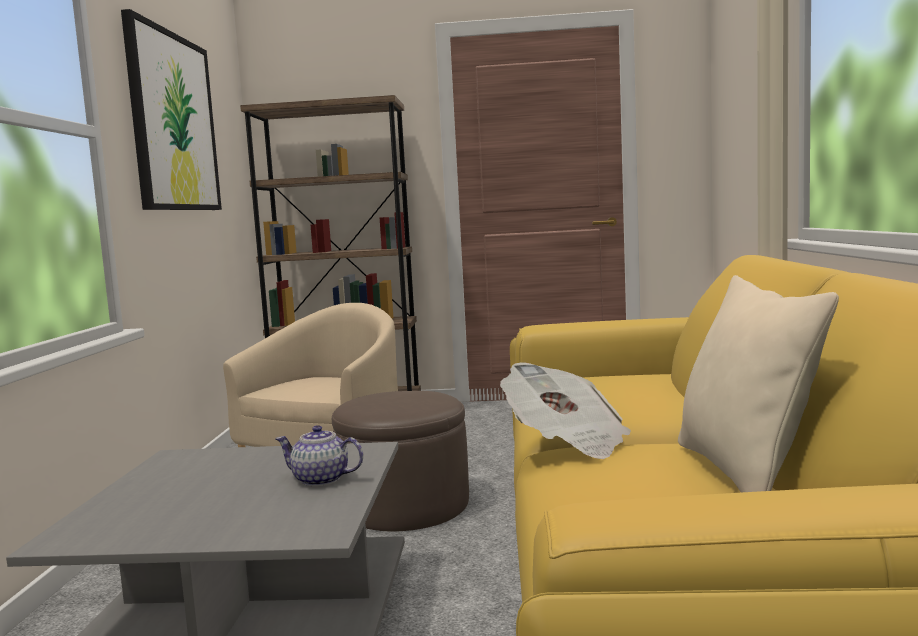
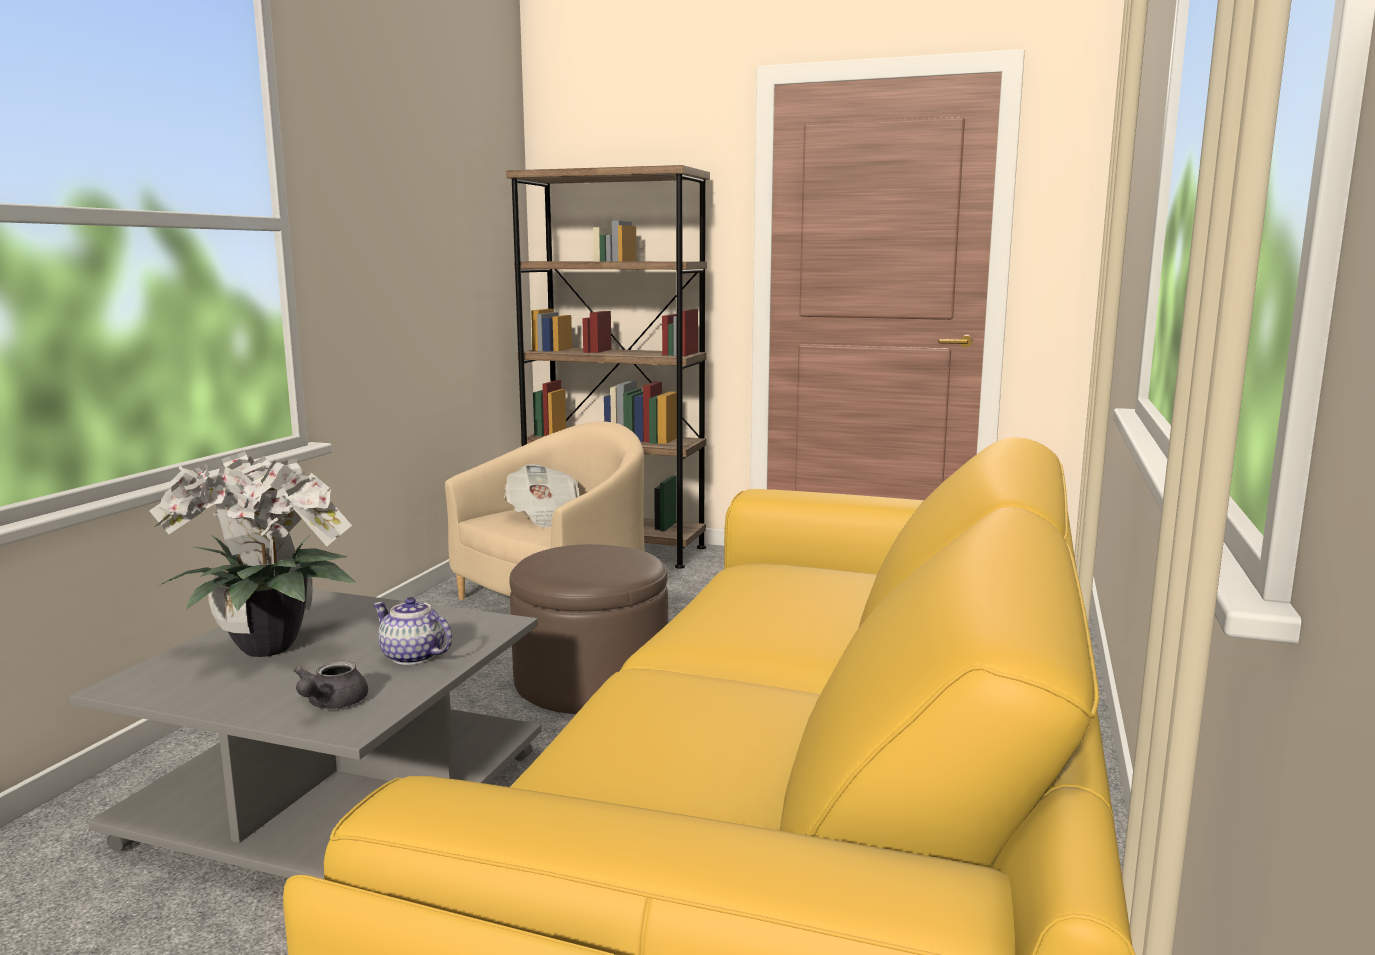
camera: 15 degrees right, 5 degrees up
picture [121,9,222,210] -> none
newspaper [500,362,631,459] -> newspaper moved to [504,464,580,528]
beige pillow [678,275,839,492] -> none
none -> potted plant [149,451,356,657]
none -> grey teapot [294,661,368,709]

